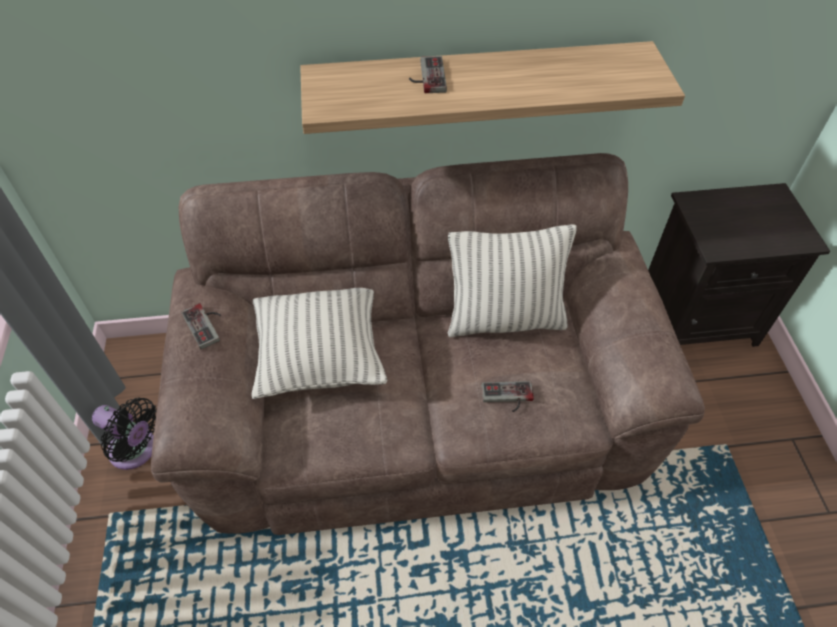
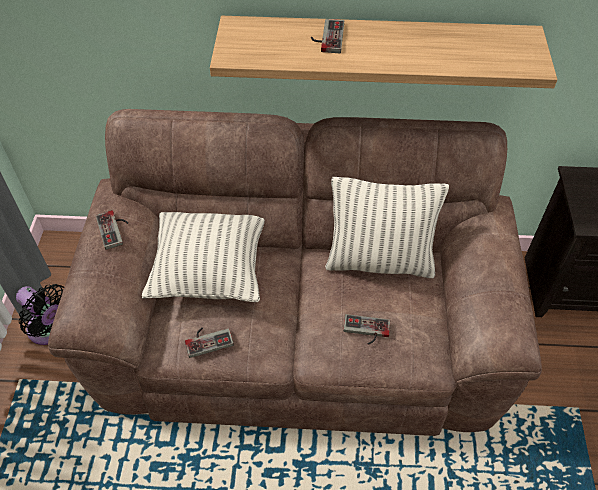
camera: 10 degrees right, 0 degrees up
none -> game controller [185,328,234,358]

